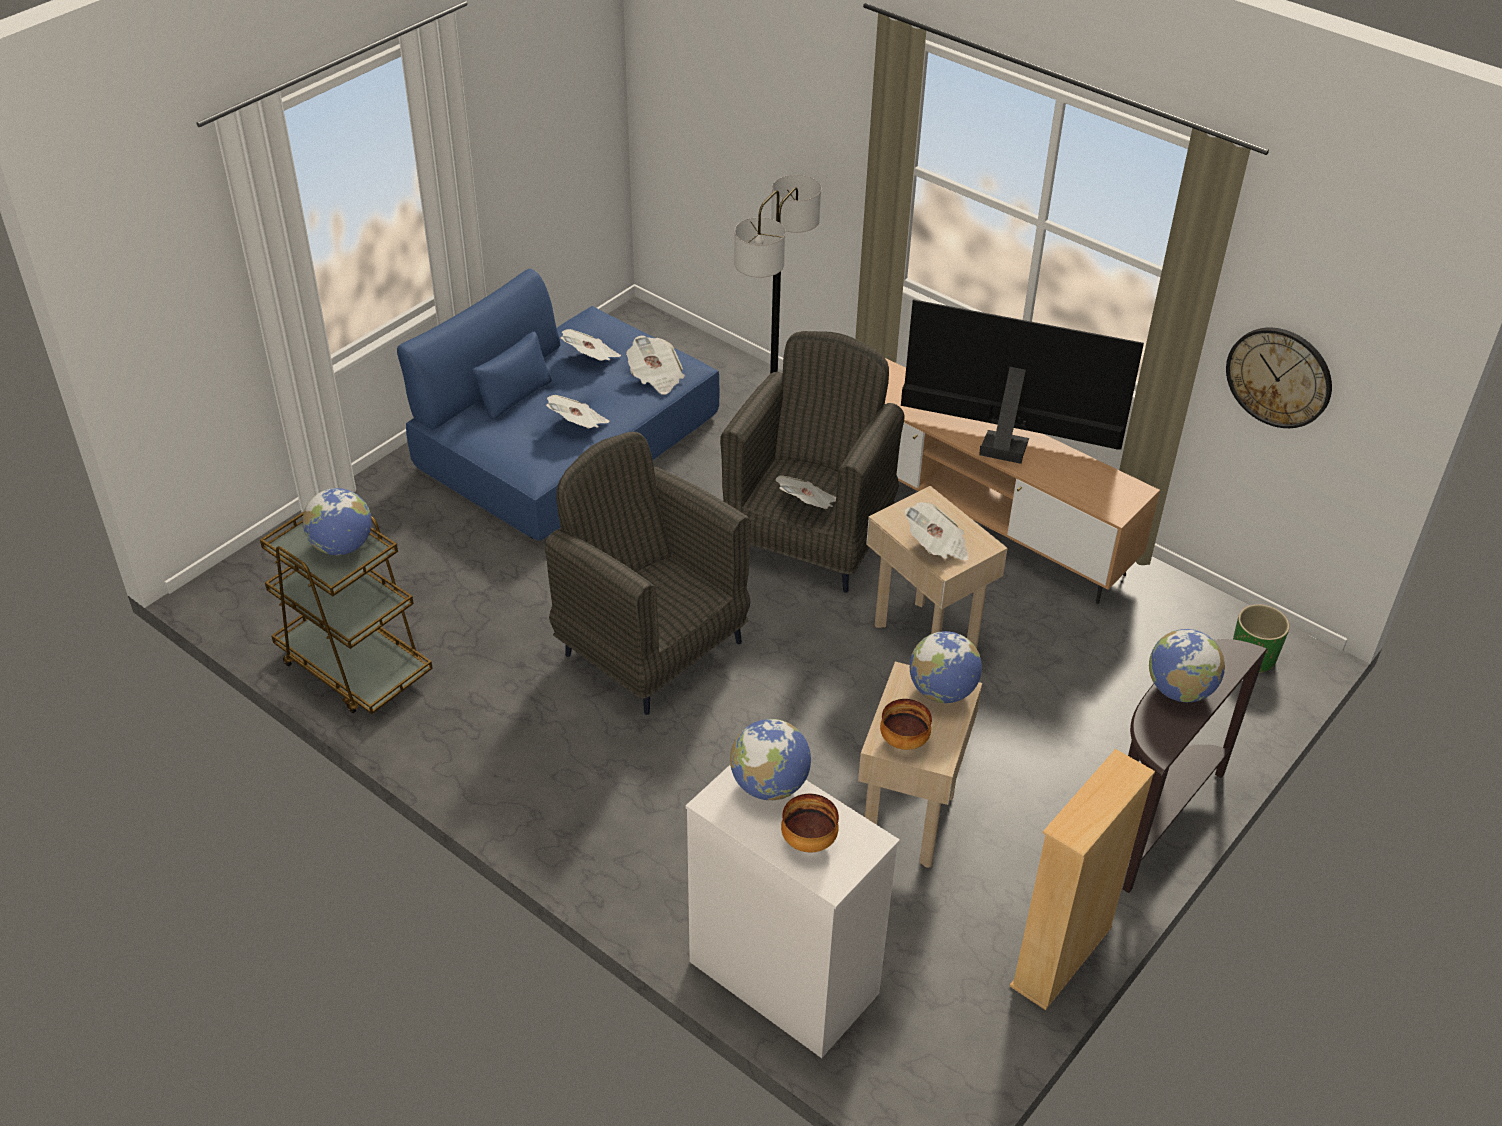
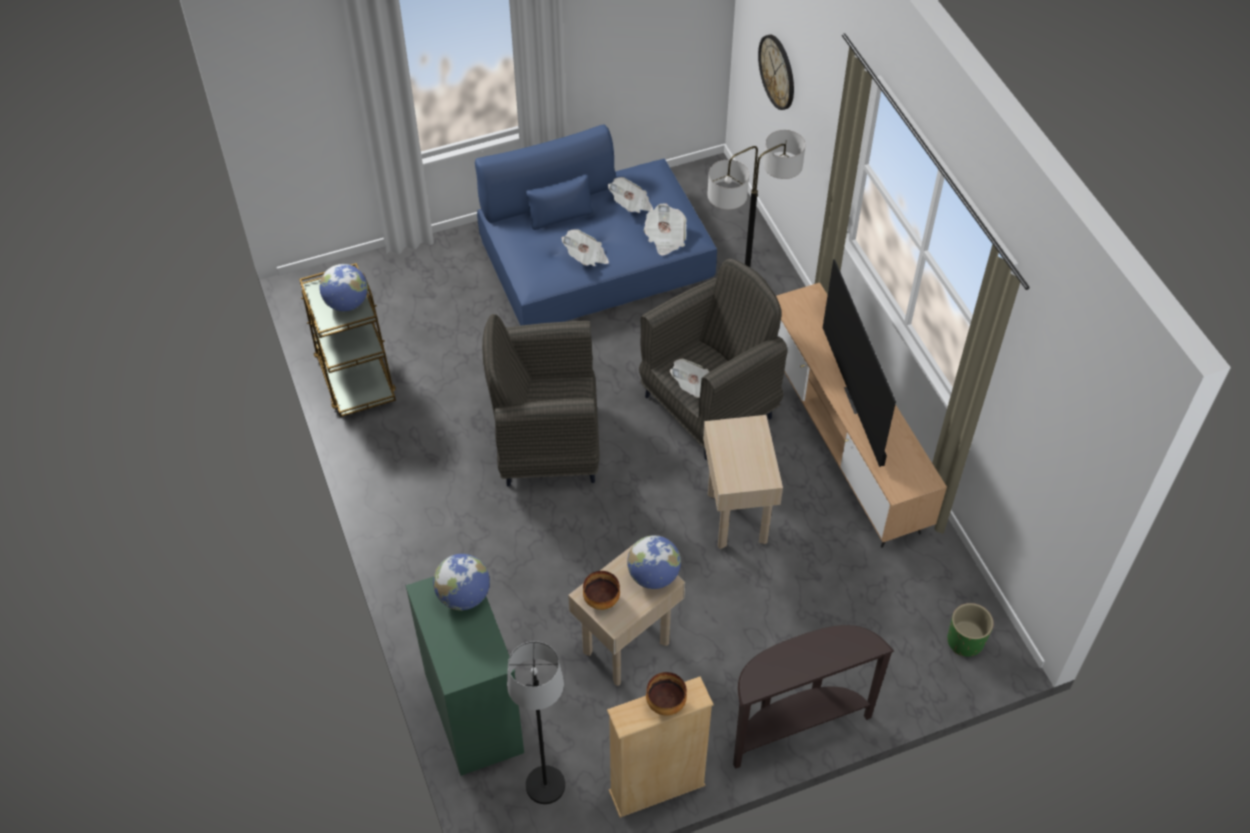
camera: 30 degrees right, 10 degrees up
grey armchair [545,432,751,715] -> grey armchair turned 75 degrees counterclockwise [482,314,600,487]
white dresser [686,765,900,1058] -> green dresser [406,576,524,776]
bowl [781,794,839,852] -> bowl moved to [646,672,687,715]
television [901,299,1144,464] -> television turned 150 degrees counterclockwise [823,259,896,467]
newspaper [905,502,969,561] -> none
globe [1149,629,1225,702] -> none
wall clock [1226,328,1332,428] -> wall clock moved to [758,35,794,110]
none -> black floor lamp [507,641,565,804]

